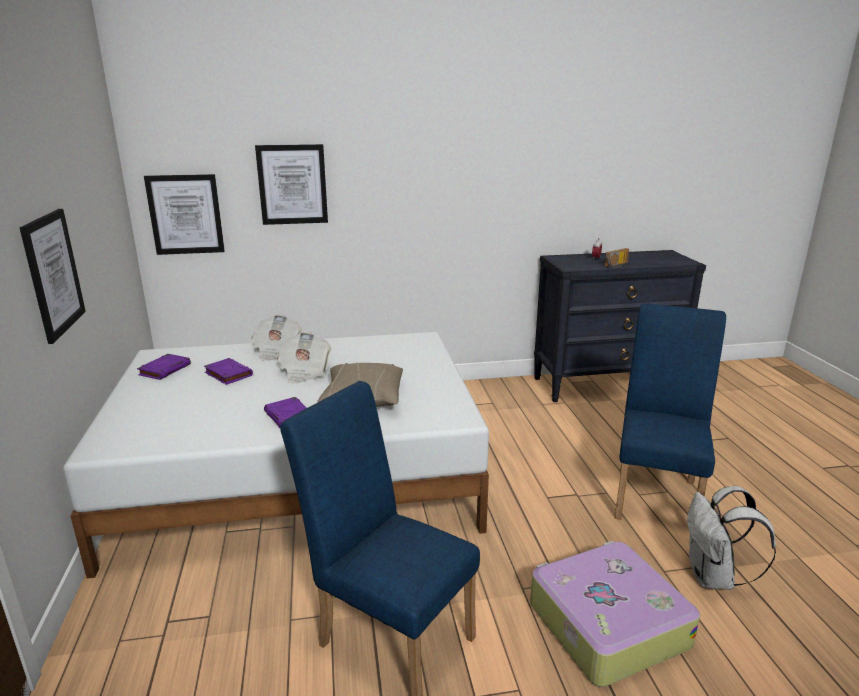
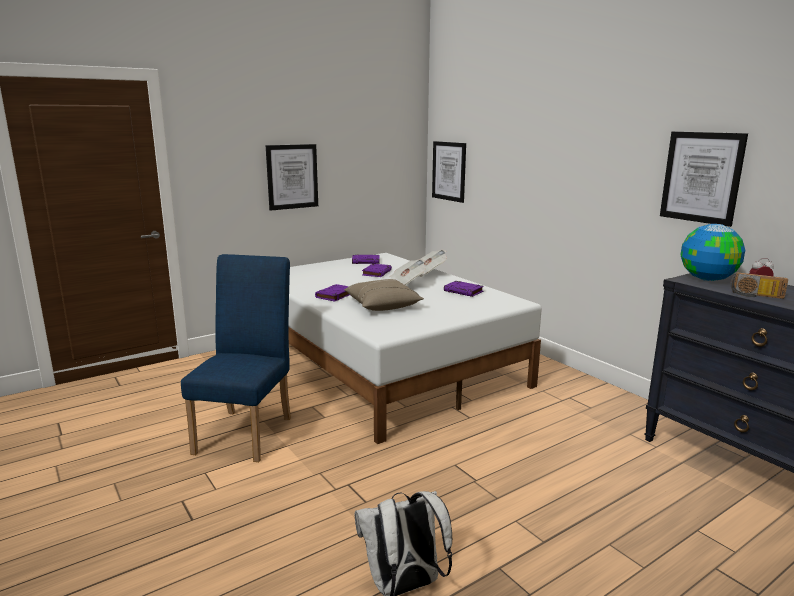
camera: 65 degrees right, 5 degrees down
picture [255,144,328,225] -> picture moved to [660,132,748,227]
suitcase [530,541,700,687] -> none
blue chair [615,303,726,520] -> none
none -> purple book [444,281,484,297]
none -> globe [681,224,745,281]

